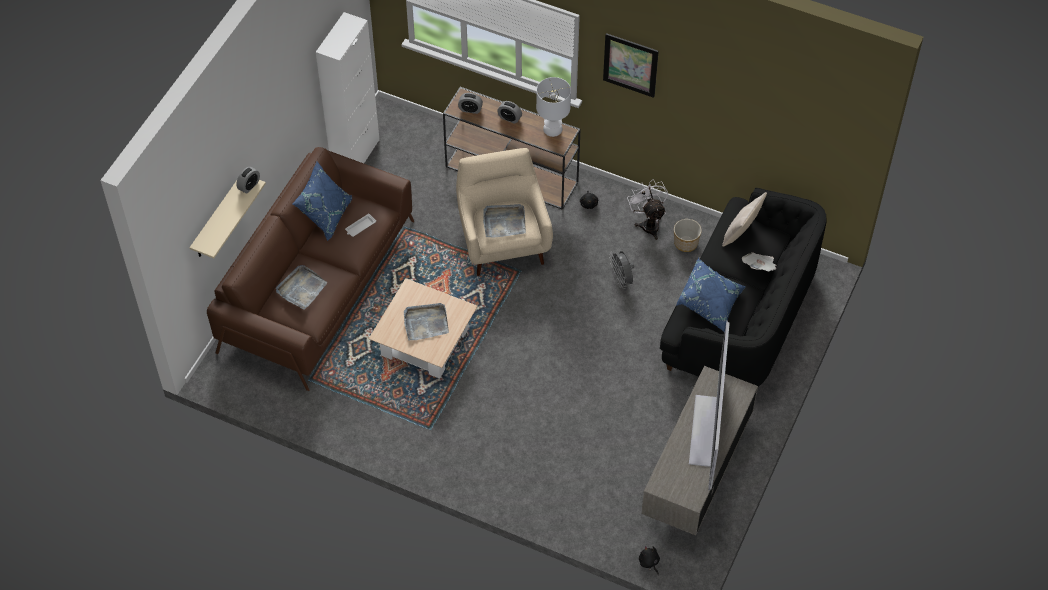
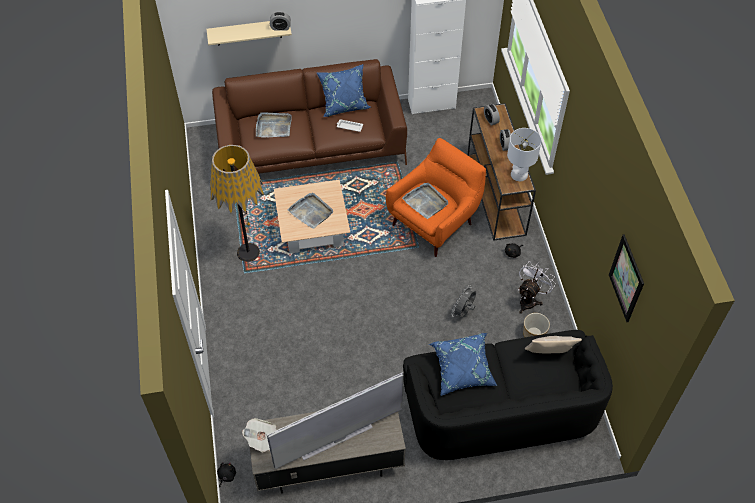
camera: 55 degrees right, 0 degrees up
beige armchair [456,148,553,276] -> orange armchair [386,138,486,257]
picture [603,33,659,98] -> picture moved to [609,234,644,322]
newspaper [742,252,776,271] -> newspaper moved to [242,418,277,452]
none -> floor lamp [210,145,264,262]

